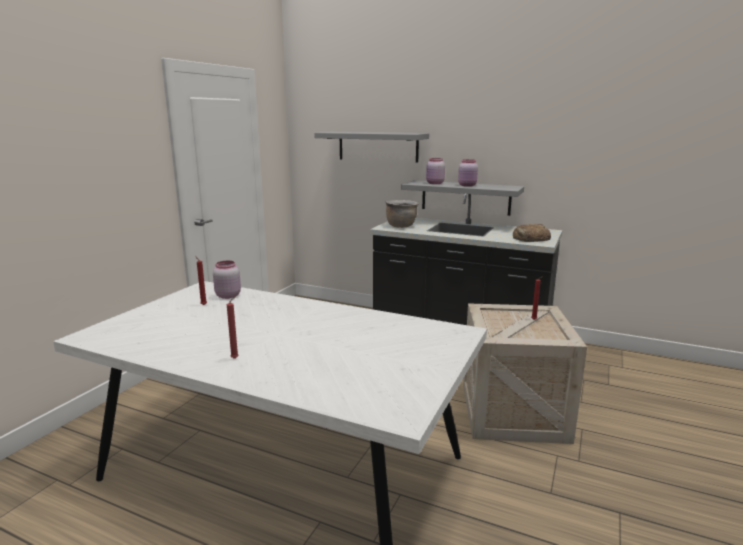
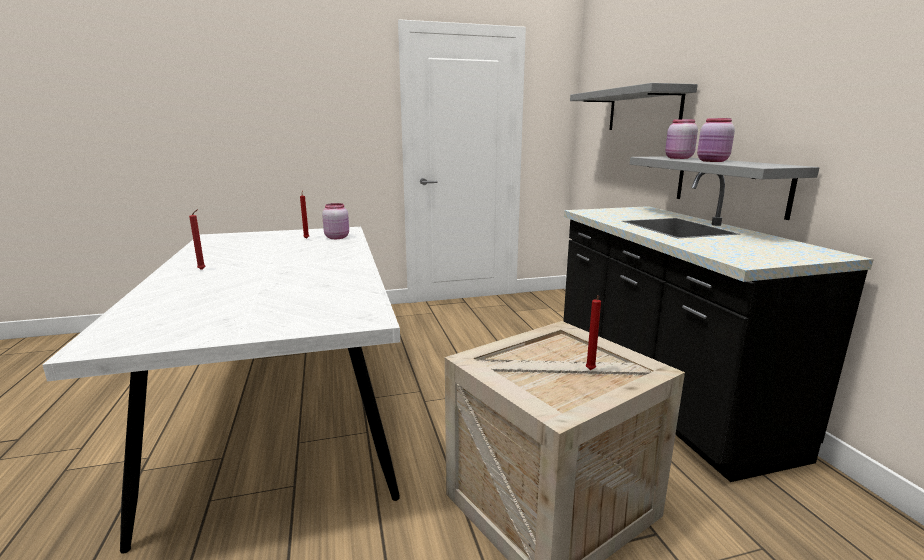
camera: 50 degrees right, 0 degrees up
brown cooking pot [386,200,419,228] -> none
bread [513,224,551,242] -> none

